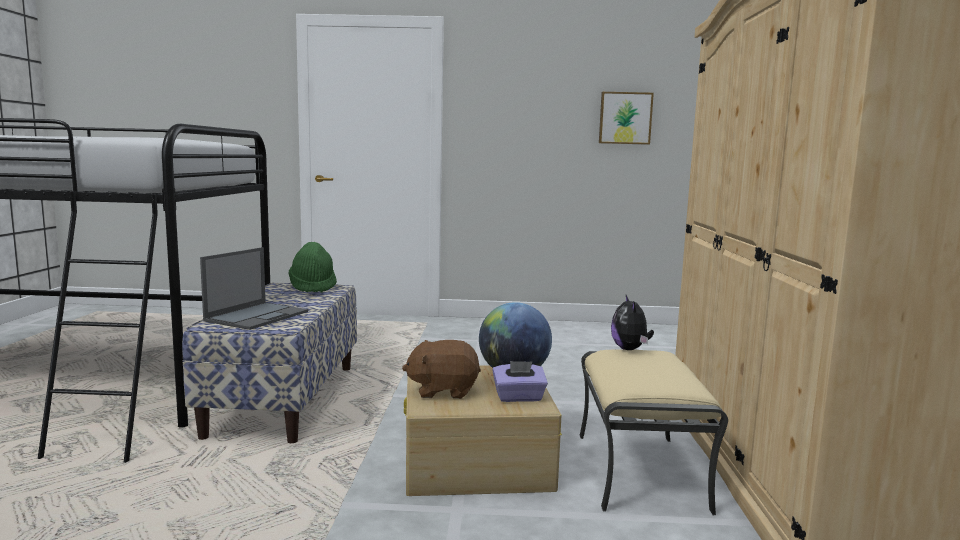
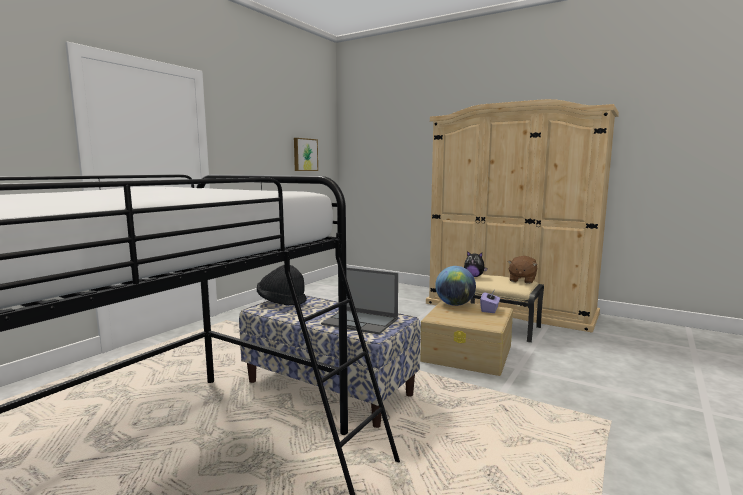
camera: 60 degrees left, 0 degrees up
laptop [200,247,308,330] -> laptop turned 150 degrees clockwise [321,267,398,335]
green hat [288,242,337,293] -> black hat [257,265,307,305]
brown plush toy [402,340,481,399] -> brown plush toy moved to [508,256,537,284]

